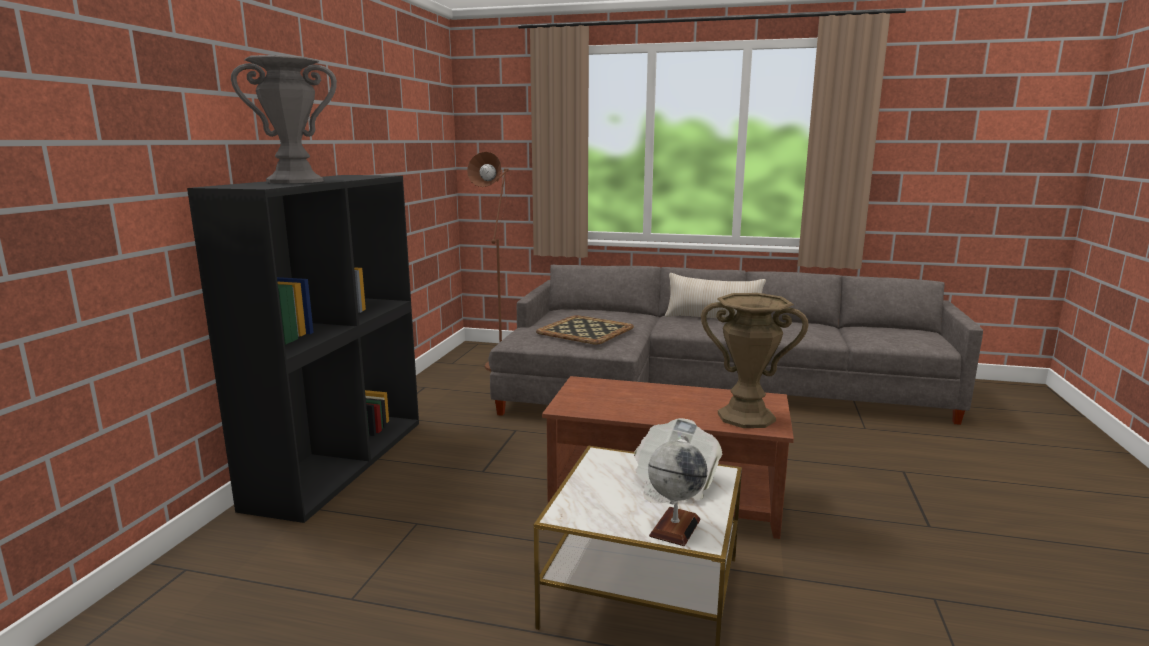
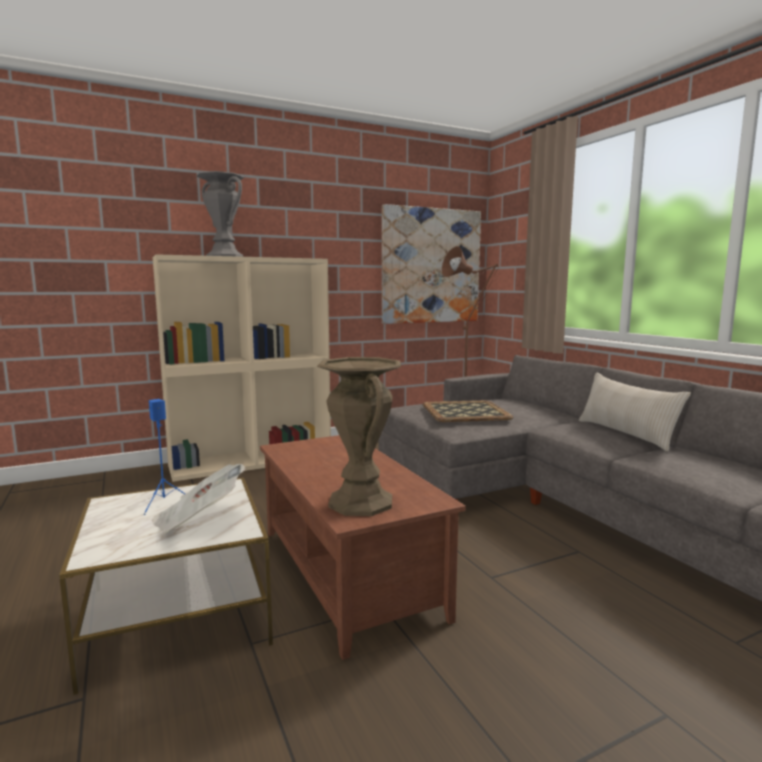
camera: 50 degrees right, 5 degrees down
black bookcase [187,175,419,523] -> beige bookcase [153,254,331,482]
globe [648,435,707,546] -> none
none -> blue speaker [144,399,185,515]
none -> picture [382,204,481,324]

